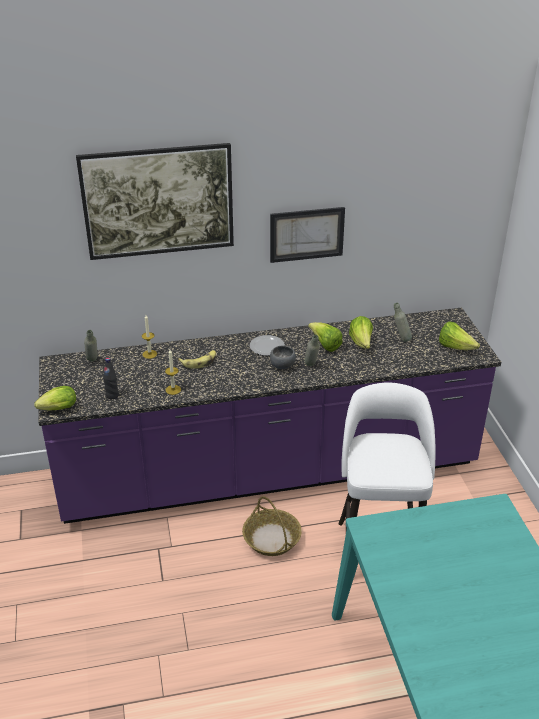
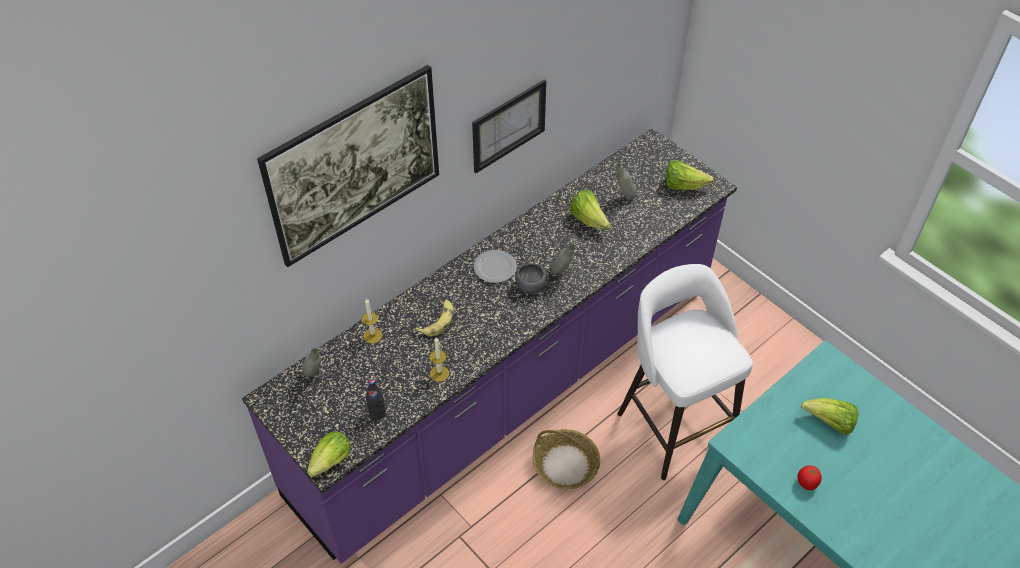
camera: 30 degrees left, 15 degrees up
lettuce [308,322,343,352] -> lettuce moved to [801,398,858,435]
none -> tomato [797,466,822,490]

